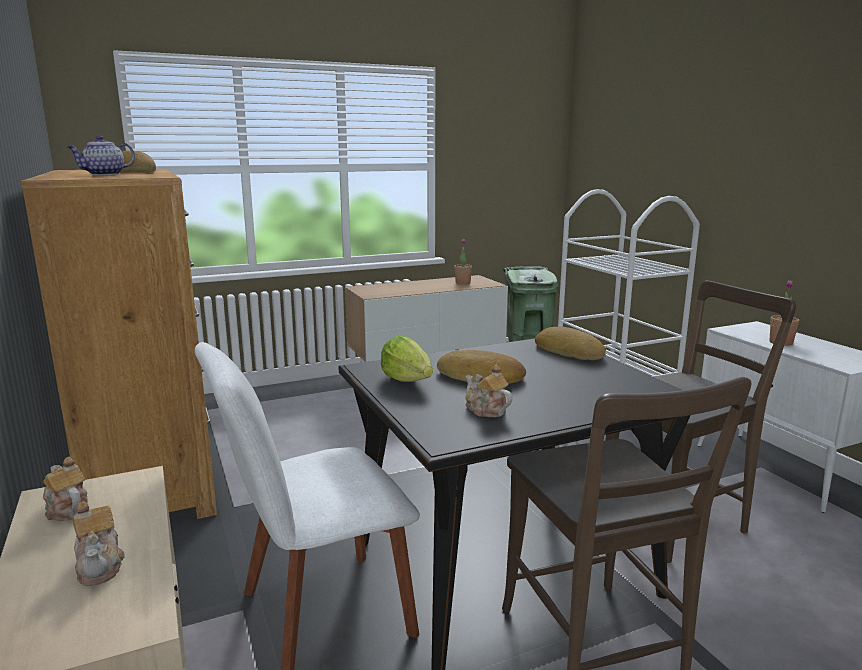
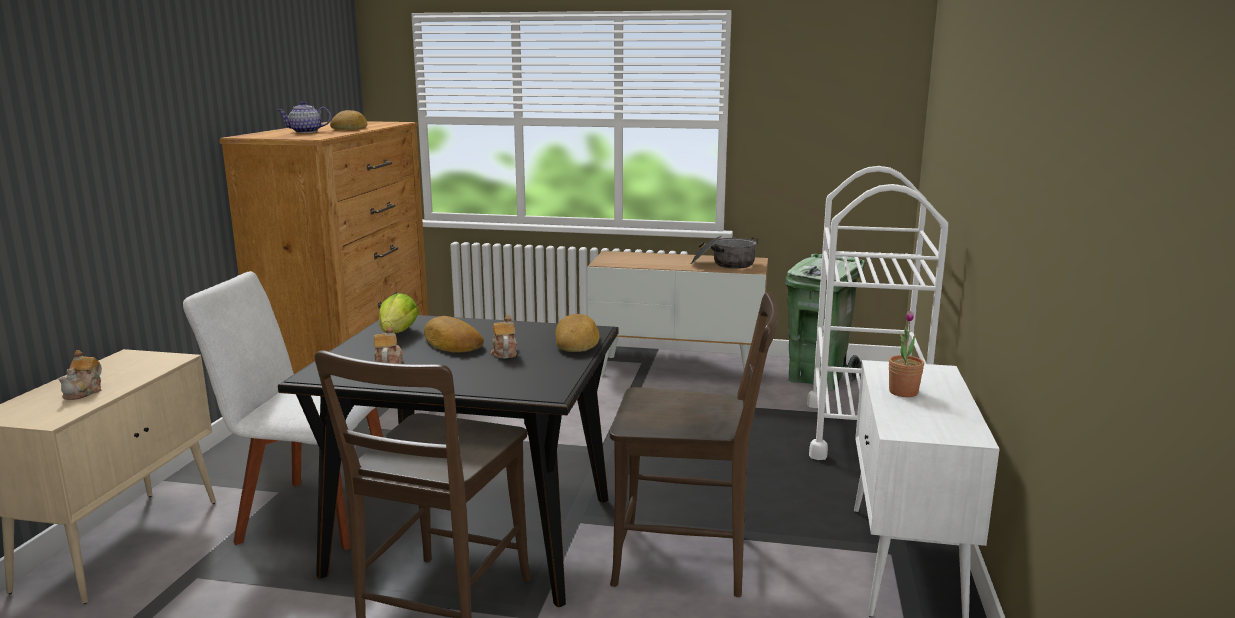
camera: 35 degrees right, 0 degrees up
teapot [43,457,88,521] -> teapot moved to [491,315,517,358]
potted plant [454,239,472,285] -> cooking pot [691,235,758,269]

